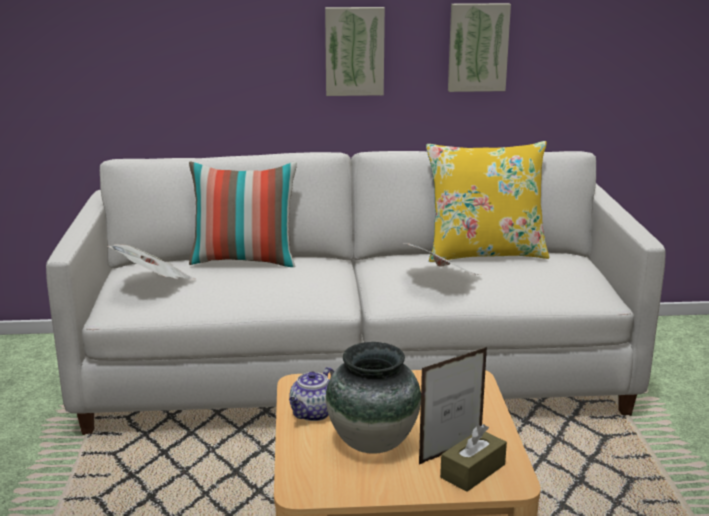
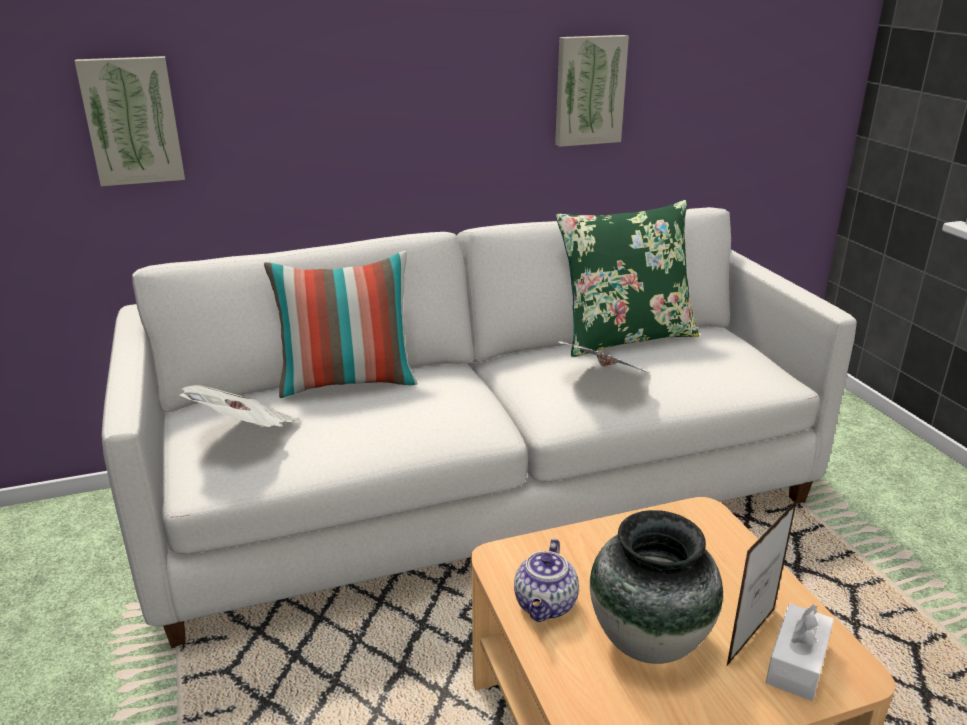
camera: 15 degrees left, 5 degrees up
picture [325,7,385,96] -> picture moved to [75,56,185,186]
yellow pillow [426,141,550,262] -> green pillow [556,200,699,357]
brown tissue box [440,424,507,492] -> white tissue box [766,603,834,701]

